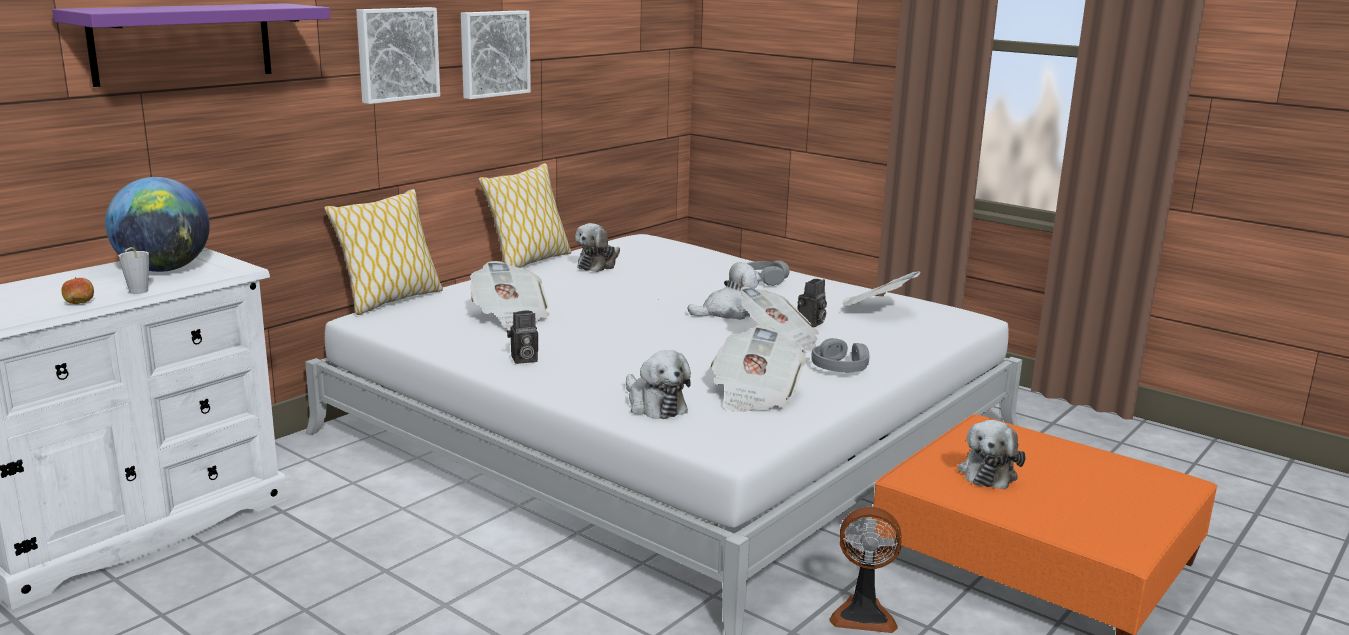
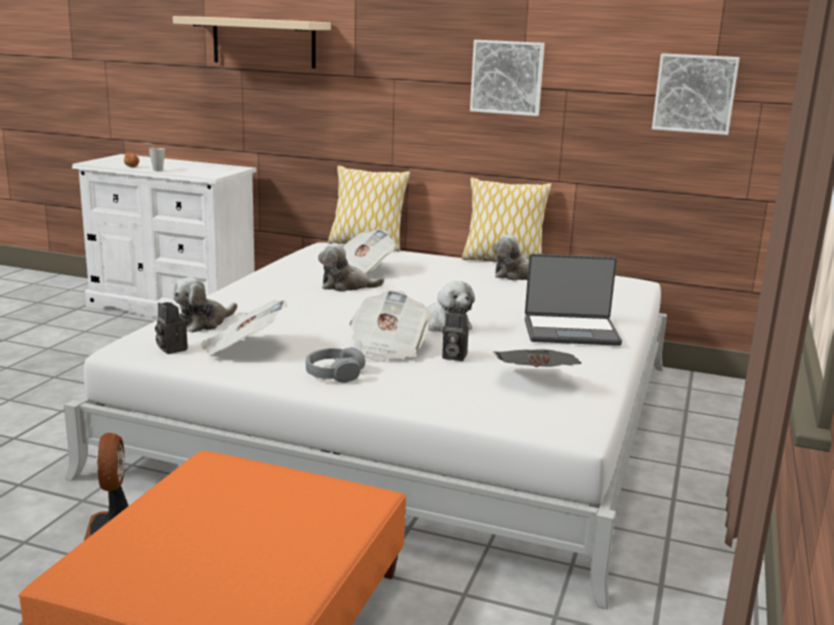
camera: 70 degrees right, 0 degrees up
purple shelf [52,3,330,87] -> beige shelf [173,16,331,68]
globe [105,177,210,272] -> none
picture [356,7,440,104] -> picture moved to [652,53,740,135]
camera [507,311,538,364] -> camera moved to [155,302,188,354]
grey headphones [747,260,790,286] -> laptop [525,254,622,346]
plush toy [958,420,1026,490] -> plush toy moved to [318,243,384,292]

